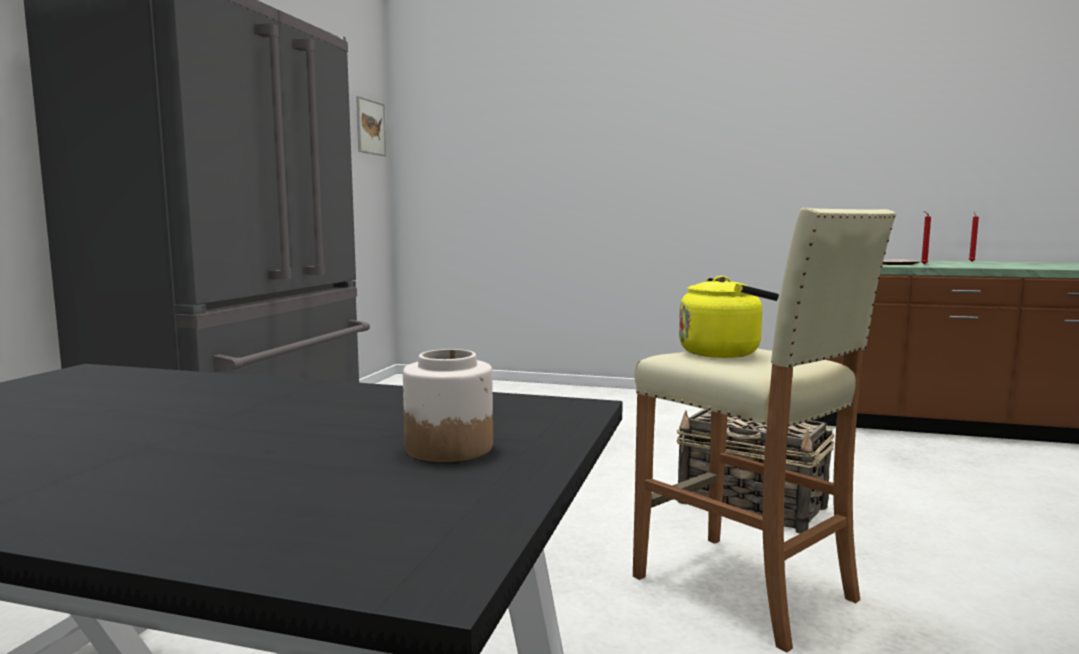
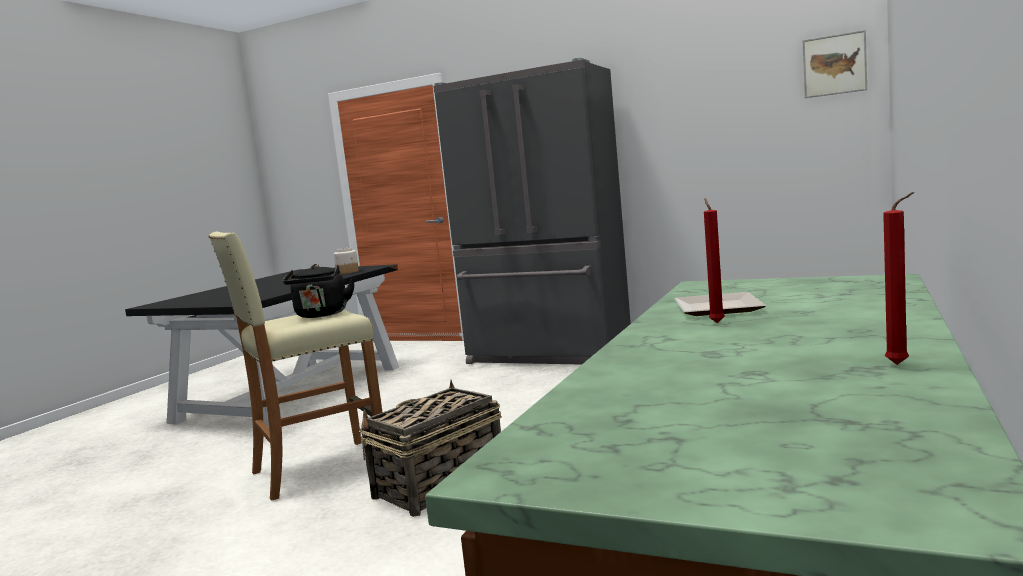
camera: 100 degrees right, 0 degrees up
jar [403,349,493,462] -> jar moved to [334,248,359,274]
yellow kettle [679,276,779,358] -> black kettle [283,264,355,318]

